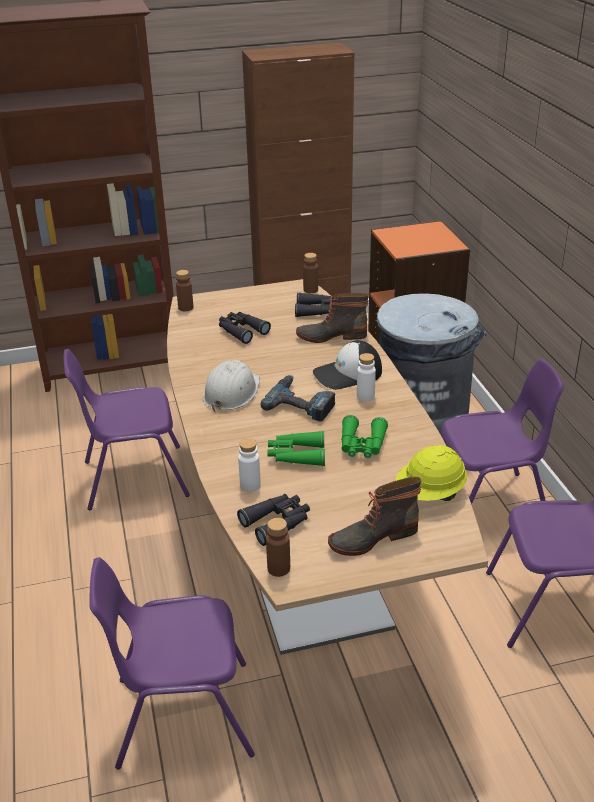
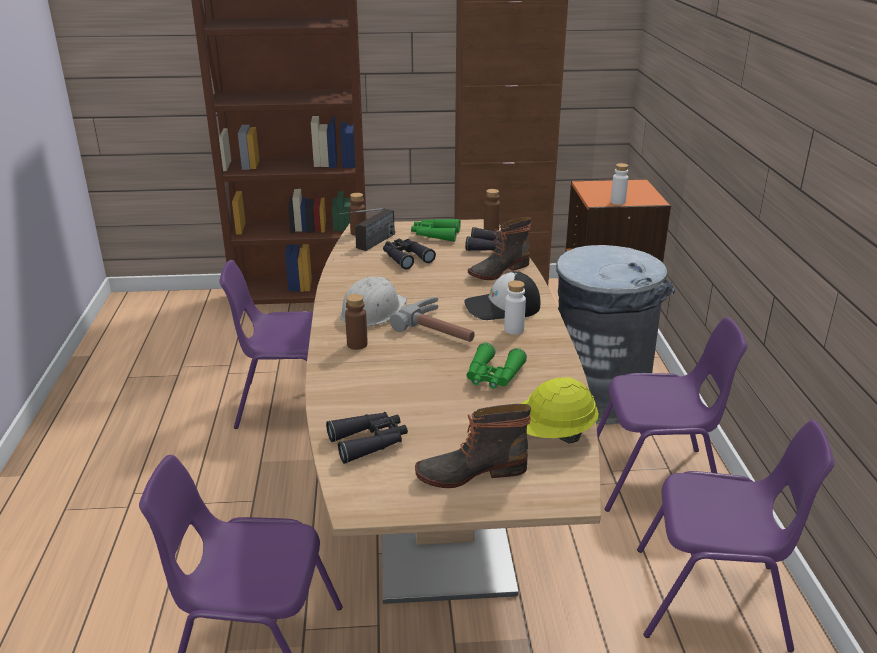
camera: 10 degrees right, 5 degrees down
white bottle [238,438,261,492] -> white bottle moved to [611,163,628,205]
power drill [261,375,335,421] -> hammer [390,297,475,342]
brown bottle [266,518,290,577] -> brown bottle moved to [345,294,368,350]
green binoculars [268,431,325,466] -> green binoculars moved to [411,219,461,242]
boot [296,293,368,343] -> boot turned 45 degrees counterclockwise [468,217,531,280]
none -> radio [337,208,395,251]

